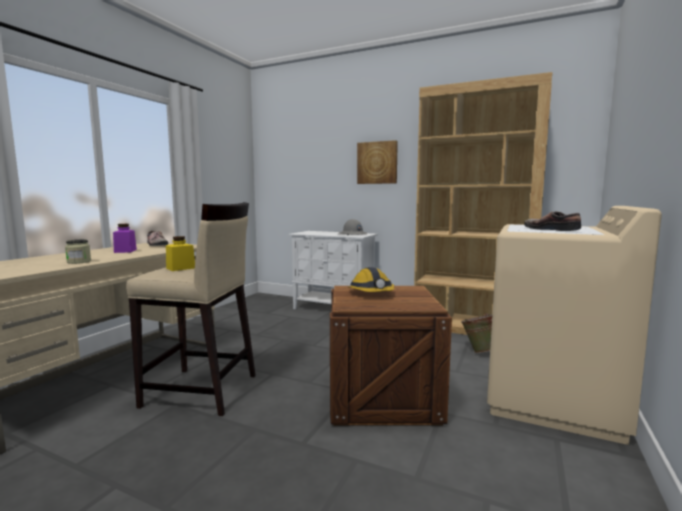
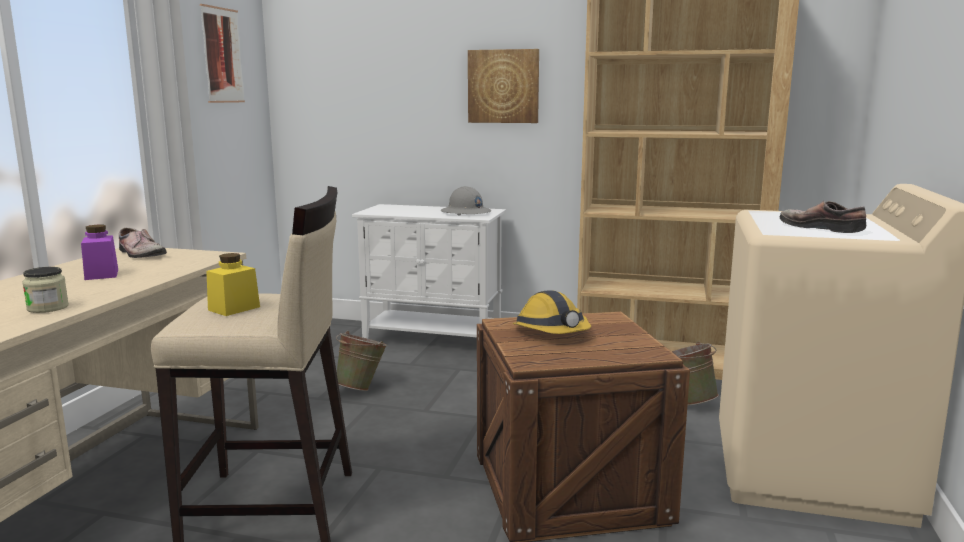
camera: 10 degrees left, 5 degrees up
none -> picture [200,4,245,103]
none -> green bucket [336,331,388,391]

